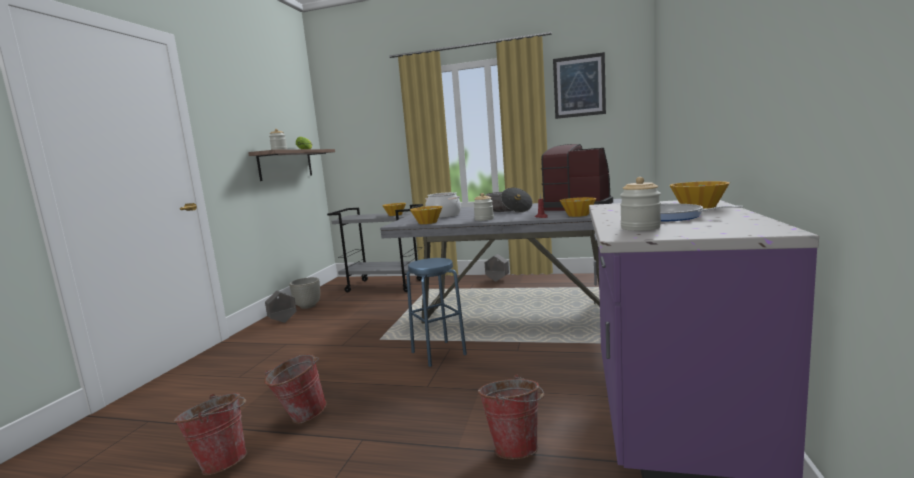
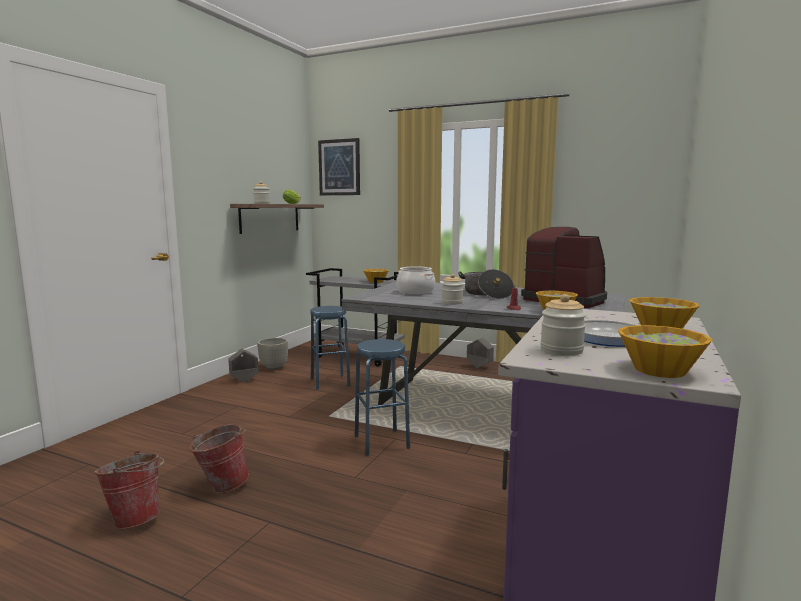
camera: 10 degrees right, 0 degrees up
bowl [410,206,443,224] -> bowl moved to [618,325,712,378]
bucket [478,375,544,459] -> none
picture [553,52,606,119] -> picture moved to [318,138,360,196]
none -> blue stool [310,306,350,390]

